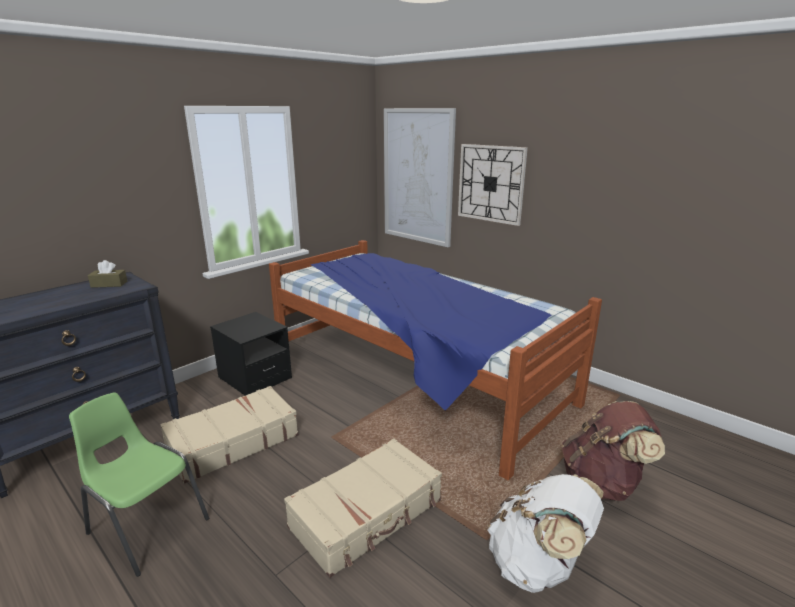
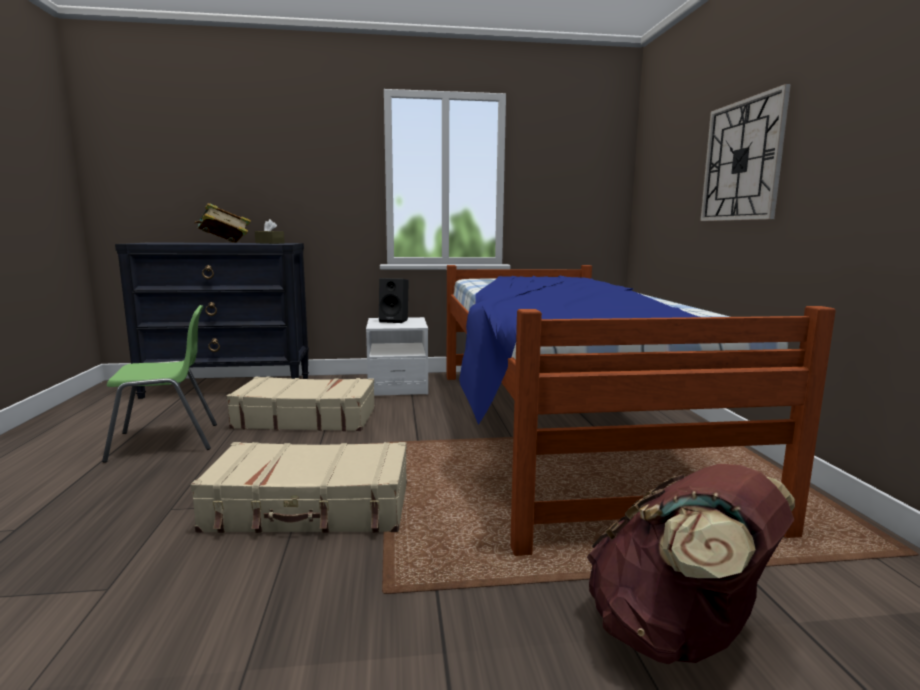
camera: 40 degrees right, 10 degrees down
green chair [69,392,209,577] -> green chair turned 90 degrees clockwise [102,305,217,463]
black nightstand [210,312,292,396] -> white nightstand [366,317,428,396]
picture [384,108,456,247] -> none
white backpack [487,474,604,593] -> none
none -> book [194,203,251,243]
none -> black speaker [379,278,409,323]

